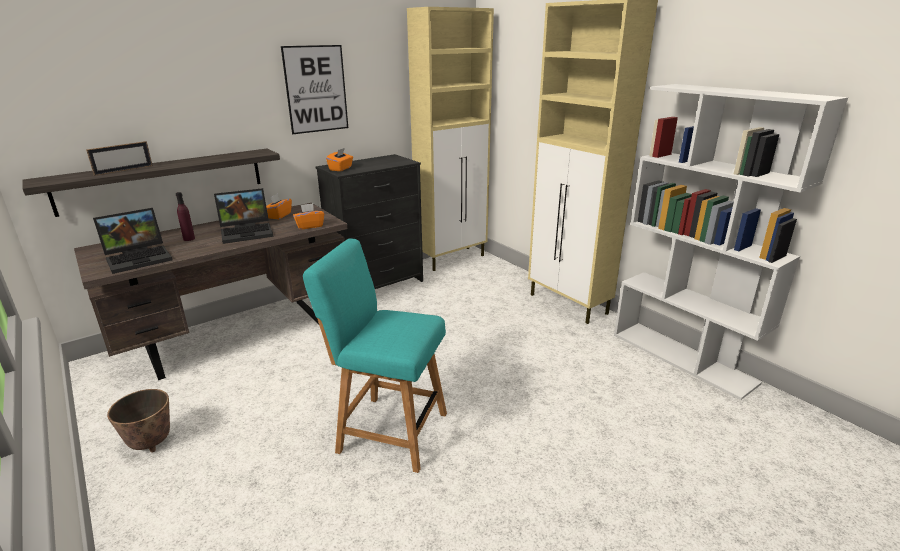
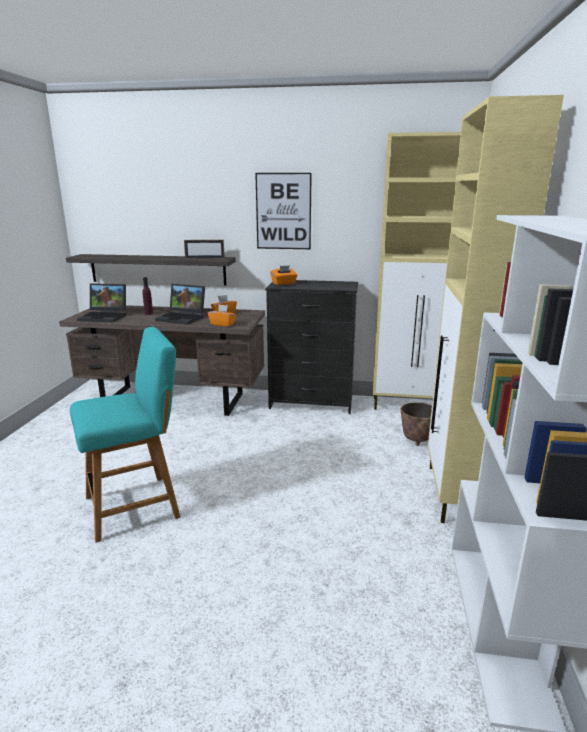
camera: 45 degrees right, 5 degrees down
picture frame [86,141,153,176] -> picture frame moved to [184,240,225,259]
planter [107,389,170,453] -> planter moved to [401,402,432,446]
turquoise chair [303,239,447,473] -> turquoise chair turned 90 degrees clockwise [70,327,181,543]

